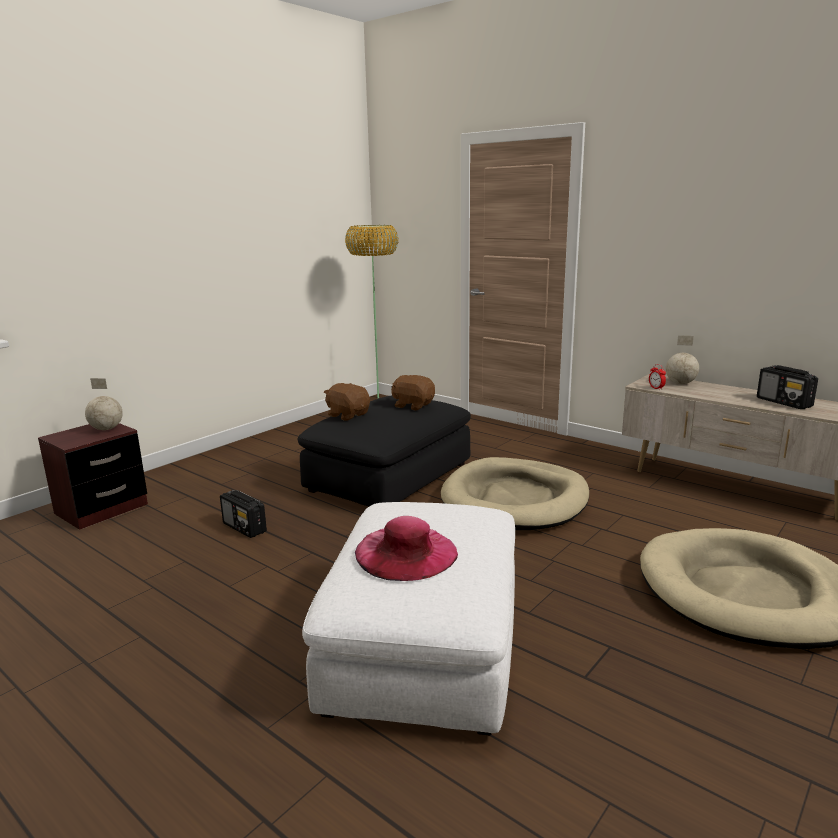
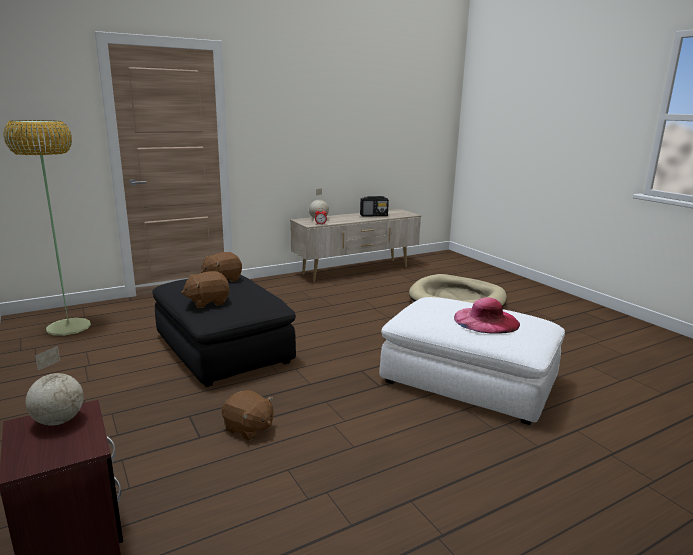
camera: 70 degrees left, 0 degrees up
radio [220,490,267,538] -> brown plush toy [221,390,274,441]
beige dog bed [441,457,589,530] -> none

